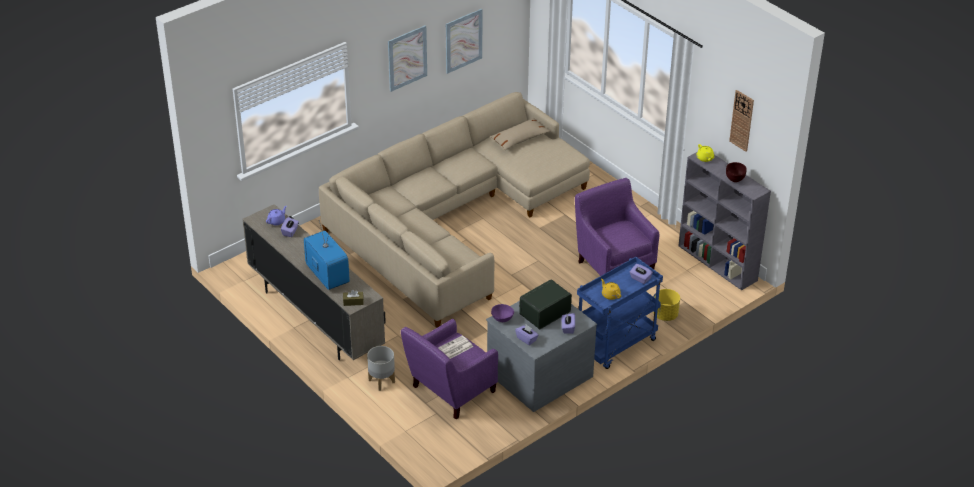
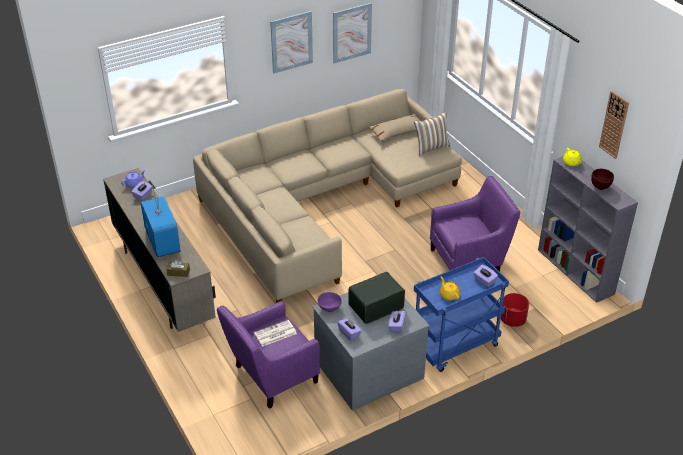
camera: 10 degrees right, 0 degrees up
grey planter [367,346,395,391] -> none
purple armchair [575,178,659,276] -> purple armchair turned 90 degrees clockwise [430,176,520,272]
yellow planter [653,289,680,321] -> red planter [501,293,529,327]
none -> pillow [414,112,450,156]

